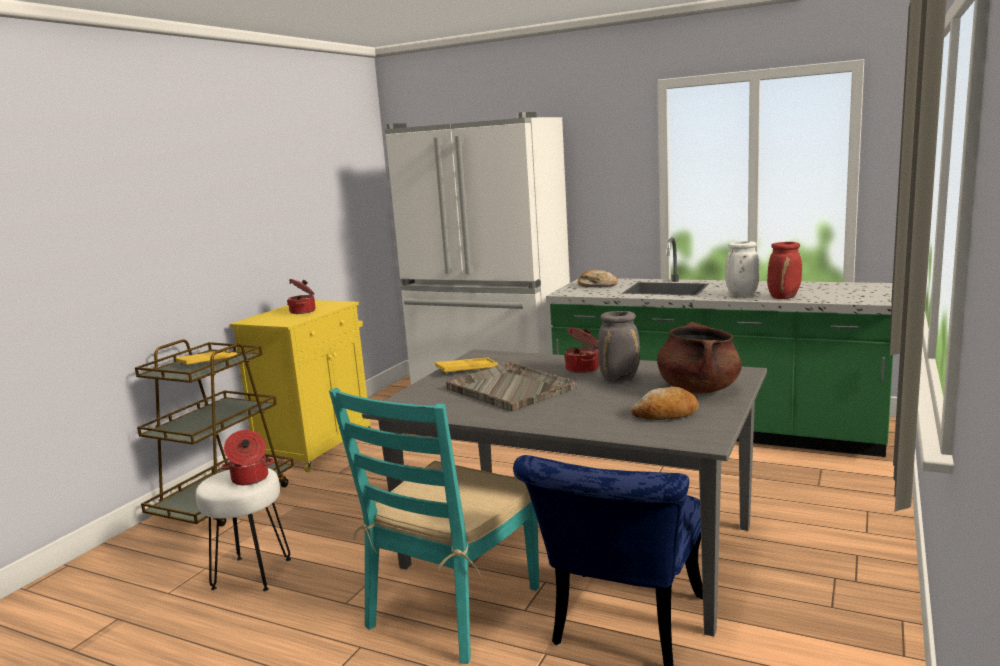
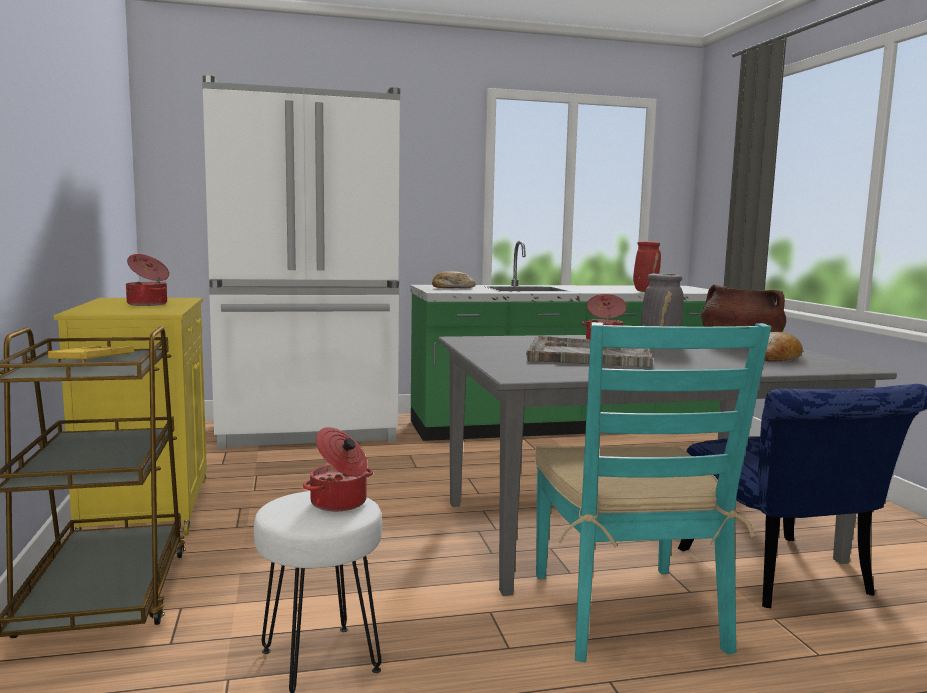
camera: 40 degrees left, 5 degrees down
yellow tray [435,358,498,374] -> none
white vase [725,241,759,296] -> none

